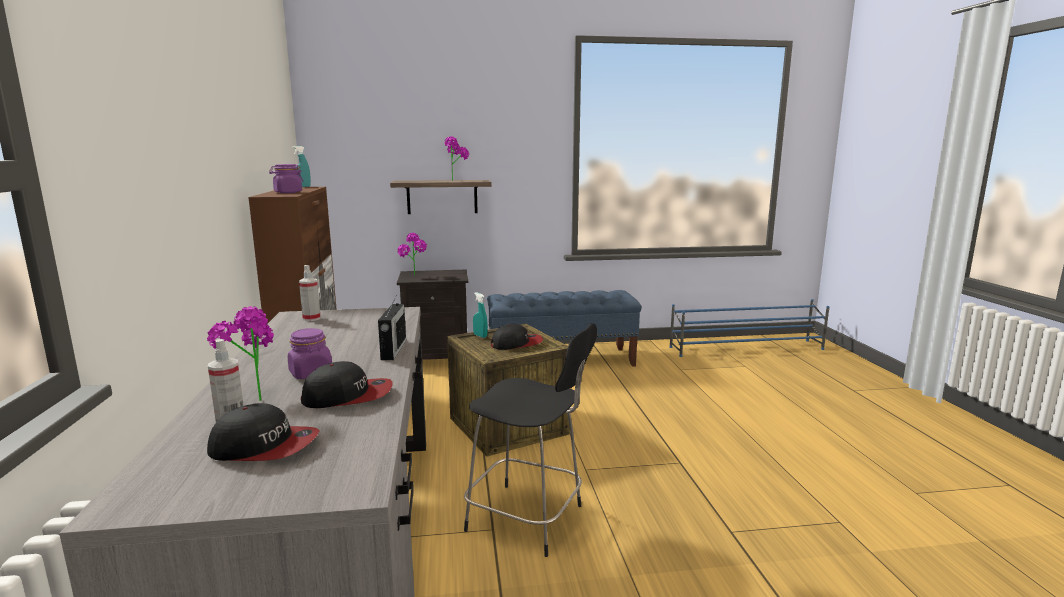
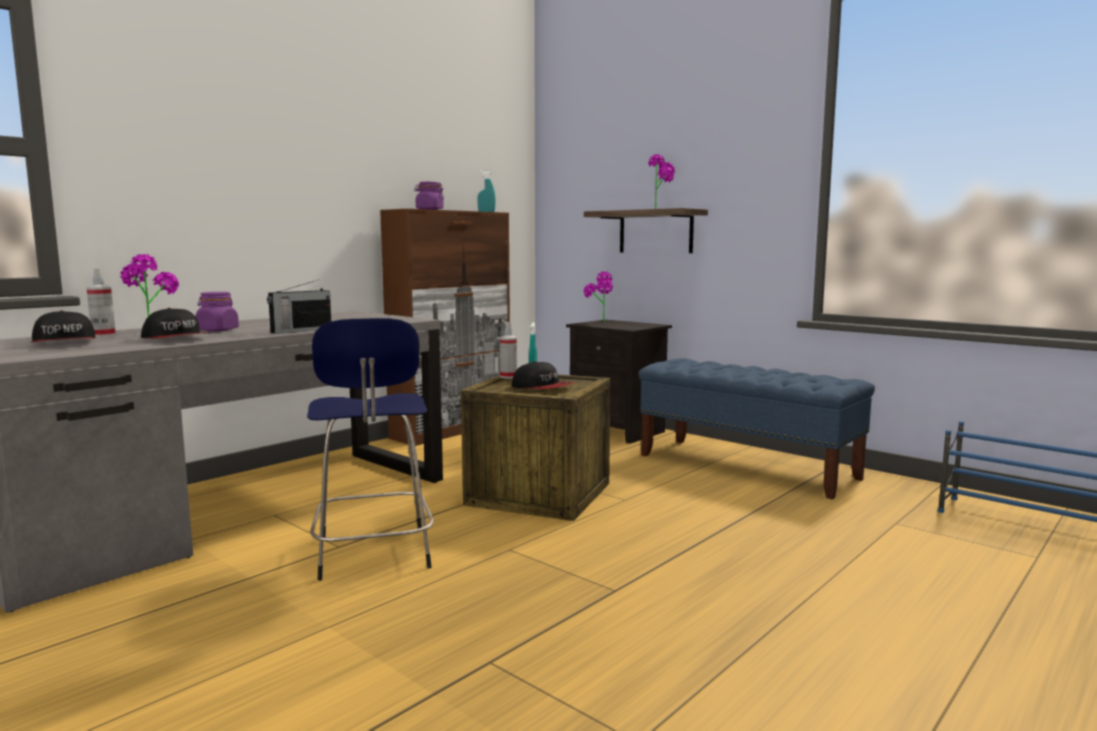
camera: 50 degrees right, 5 degrees down
spray bottle [299,265,321,321] -> spray bottle moved to [500,322,517,379]
black stool [464,323,597,557] -> blue stool [307,318,434,581]

